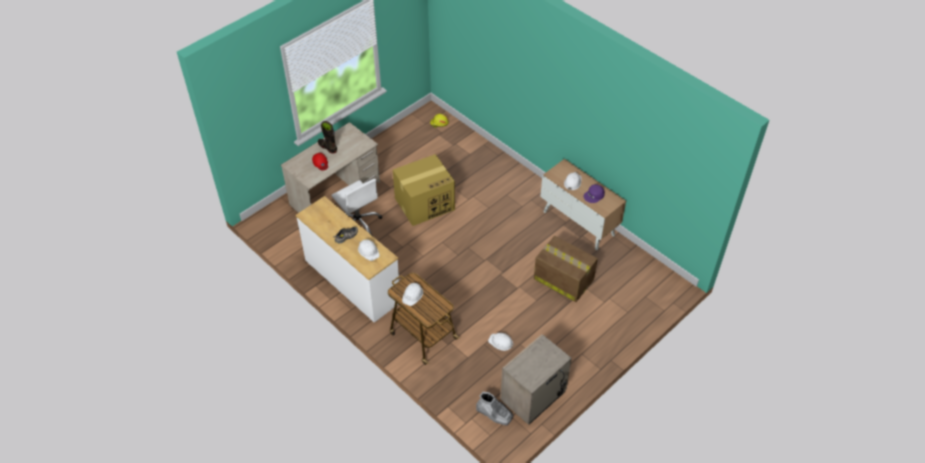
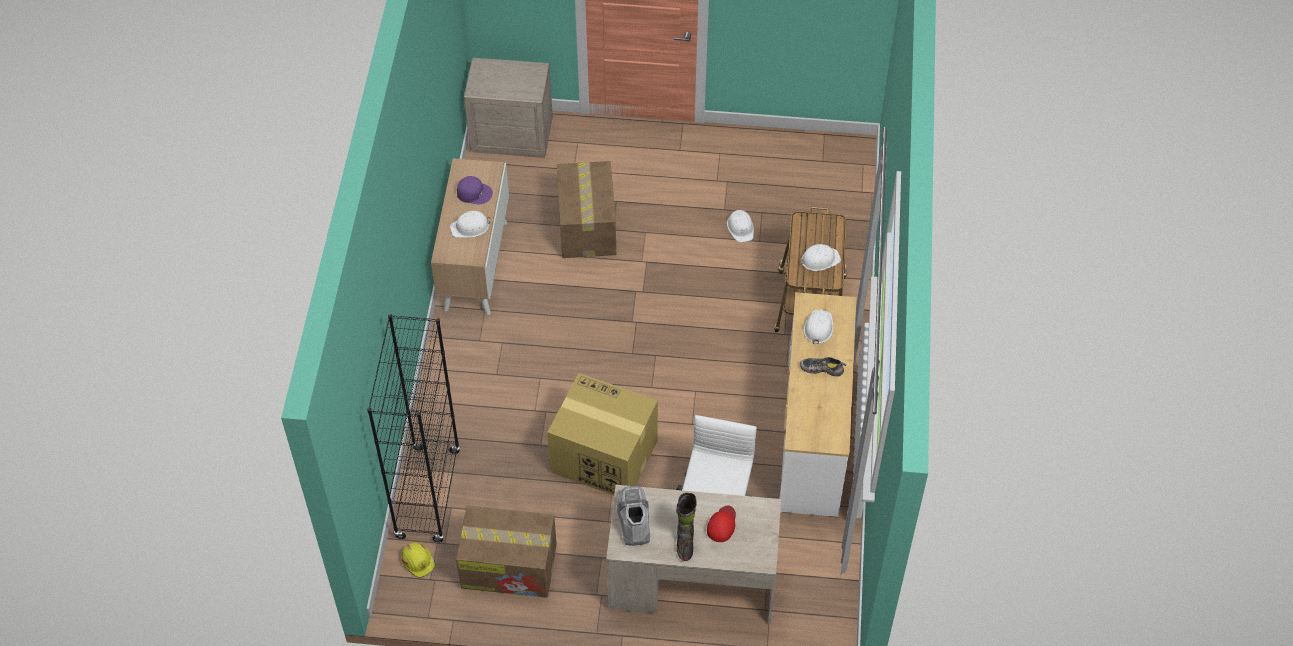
camera: 130 degrees left, 5 degrees up
grey boot [476,392,513,426] -> grey boot moved to [617,486,650,546]
beige nightstand [500,334,572,425] -> beige nightstand moved to [464,57,553,158]
none -> black bookcase [367,314,461,542]
none -> cardboard box [456,505,557,598]

